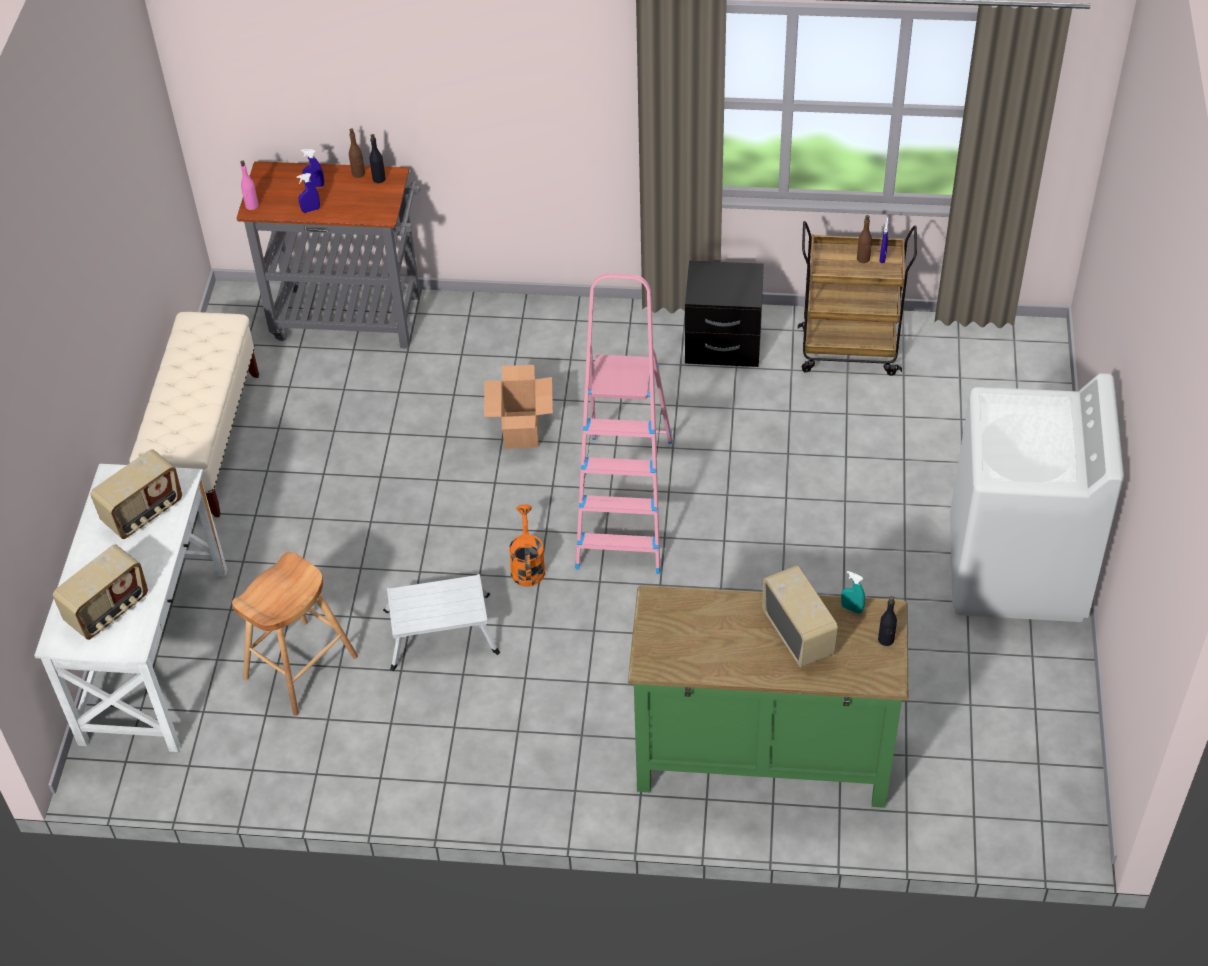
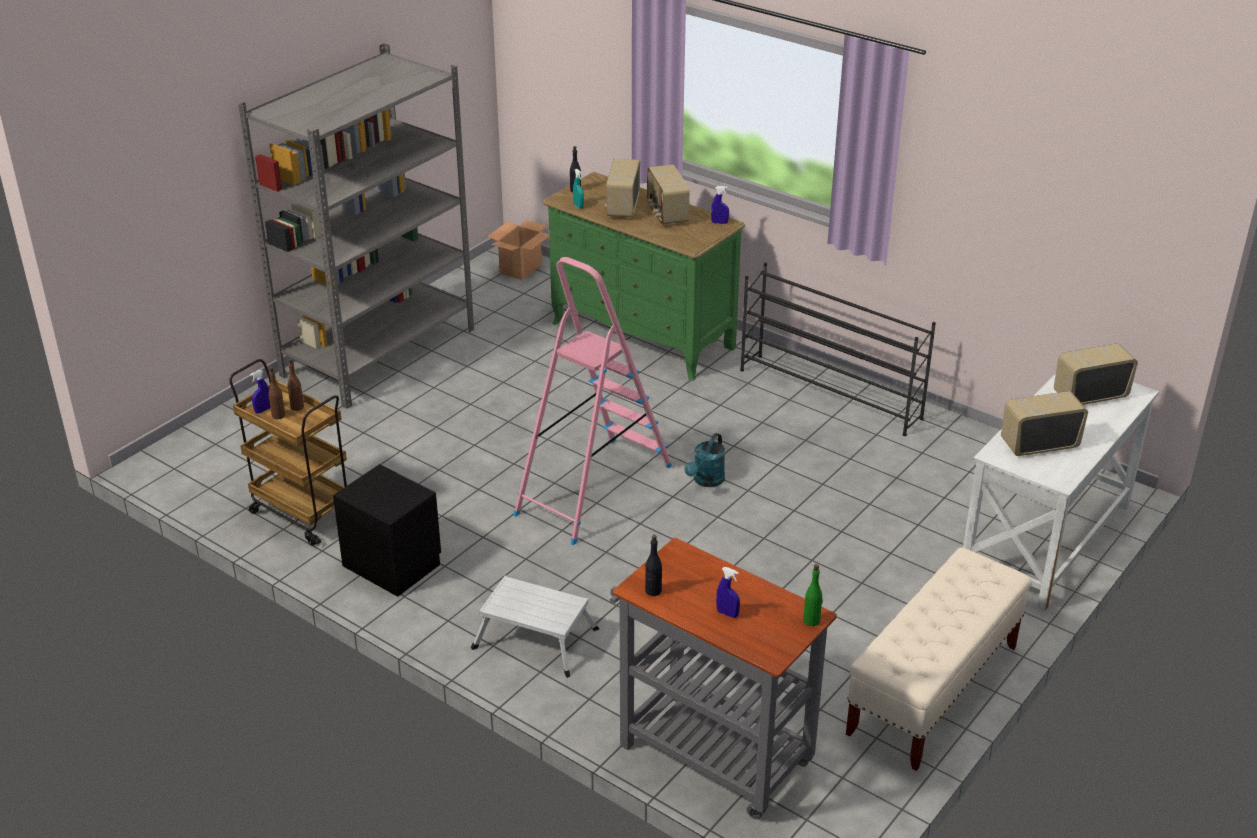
camera: 150 degrees left, 15 degrees down
brown stool [232,552,358,716] -> none
pink bottle [240,161,259,210] -> green bottle [803,564,823,626]
blue spray bottle [297,173,320,213] -> blue spray bottle moved to [711,186,729,224]
brown bottle [349,129,365,178] -> brown bottle moved to [288,359,304,411]
white step ladder [383,574,500,671] -> white step ladder moved to [471,576,600,678]
cardboard box [484,365,553,449] -> cardboard box moved to [487,220,549,280]
orange watering can [509,504,545,587] -> turquoise watering can [685,433,725,487]
white washing machine [950,373,1124,622] -> grey bookcase [238,43,474,409]
none -> radio [647,164,690,225]
none -> black shoe rack [740,263,936,436]

